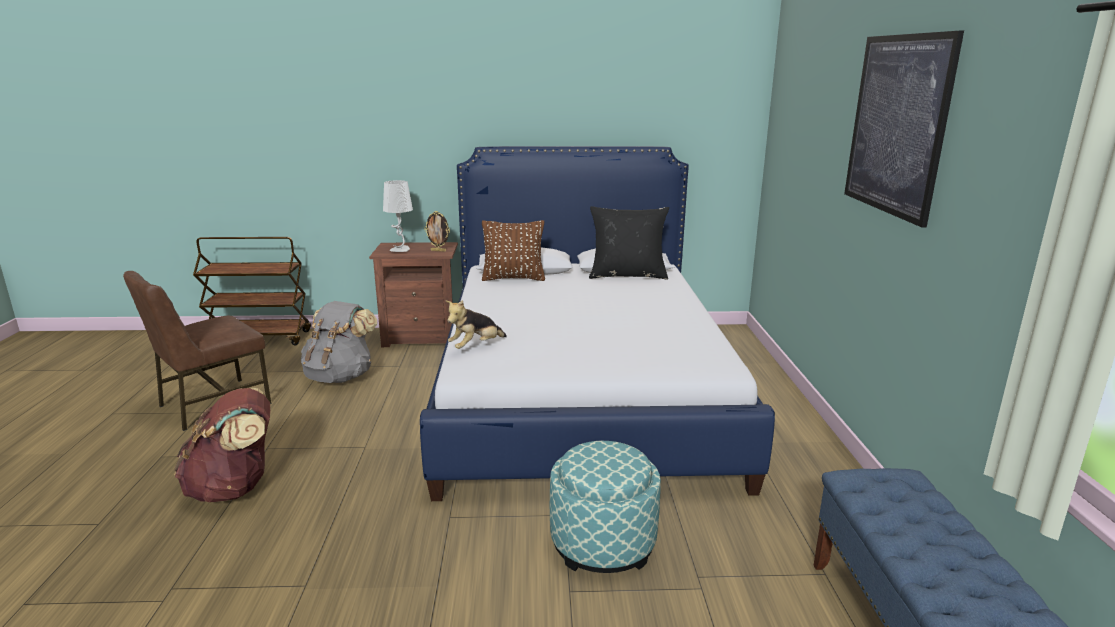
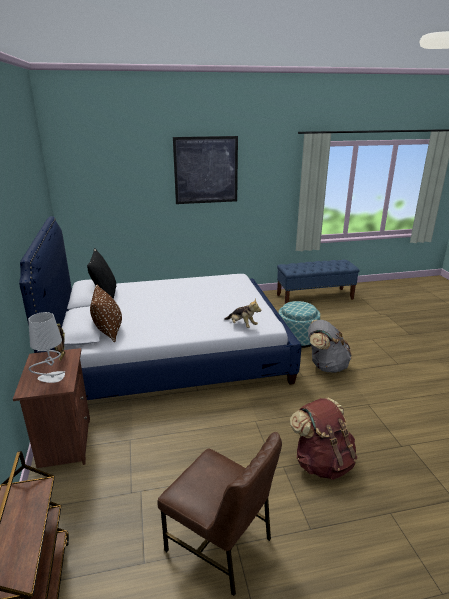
camera: 100 degrees left, 5 degrees up
grey backpack [301,301,377,383] -> grey backpack moved to [308,320,351,373]

